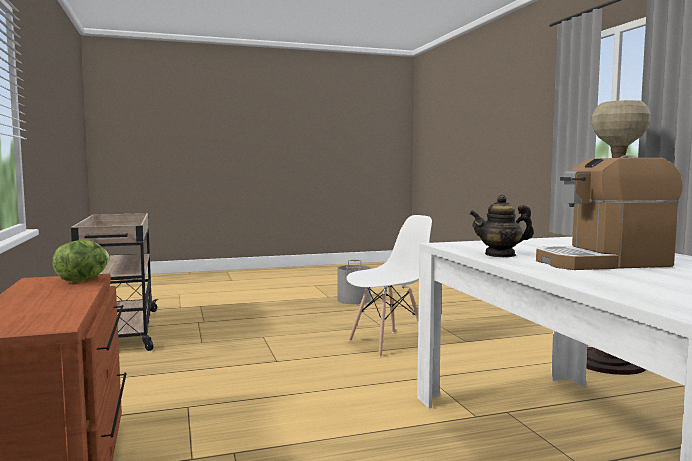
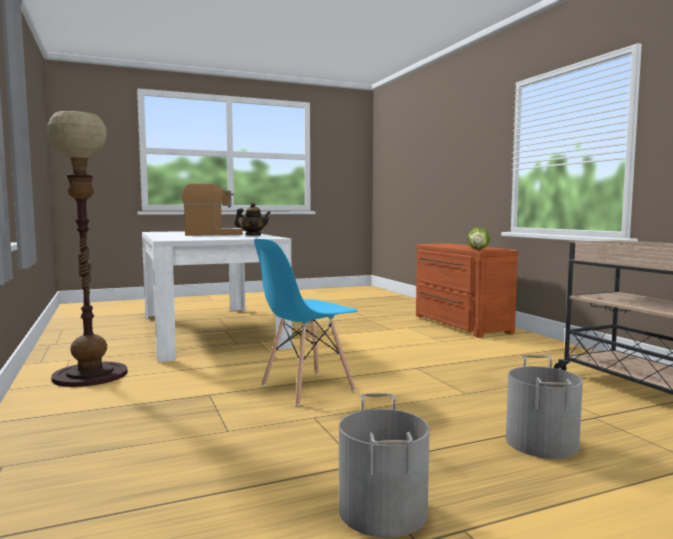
camera: 175 degrees right, 0 degrees up
white chair [346,215,432,357] -> blue chair [254,238,358,406]
none -> grey bucket [506,355,583,459]

